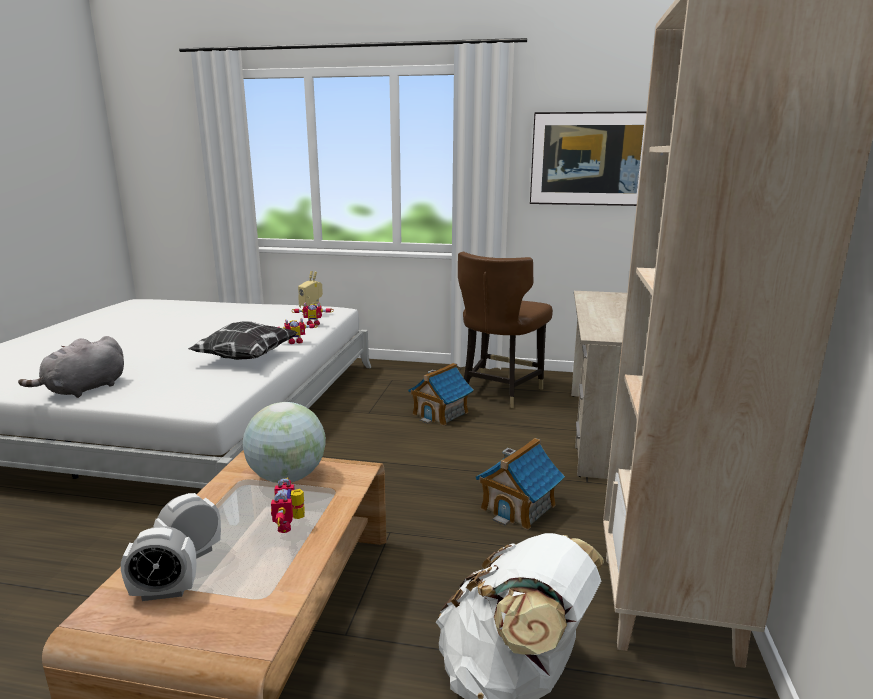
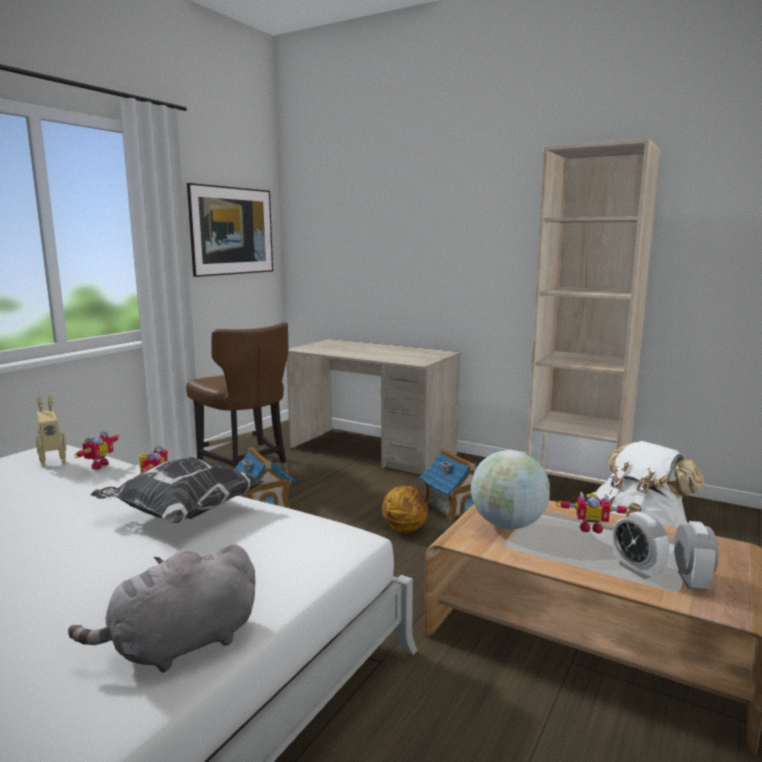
camera: 70 degrees left, 5 degrees down
grey plush toy [18,336,124,398] -> grey plush toy turned 90 degrees clockwise [68,543,256,672]
none -> basketball [382,486,428,533]

